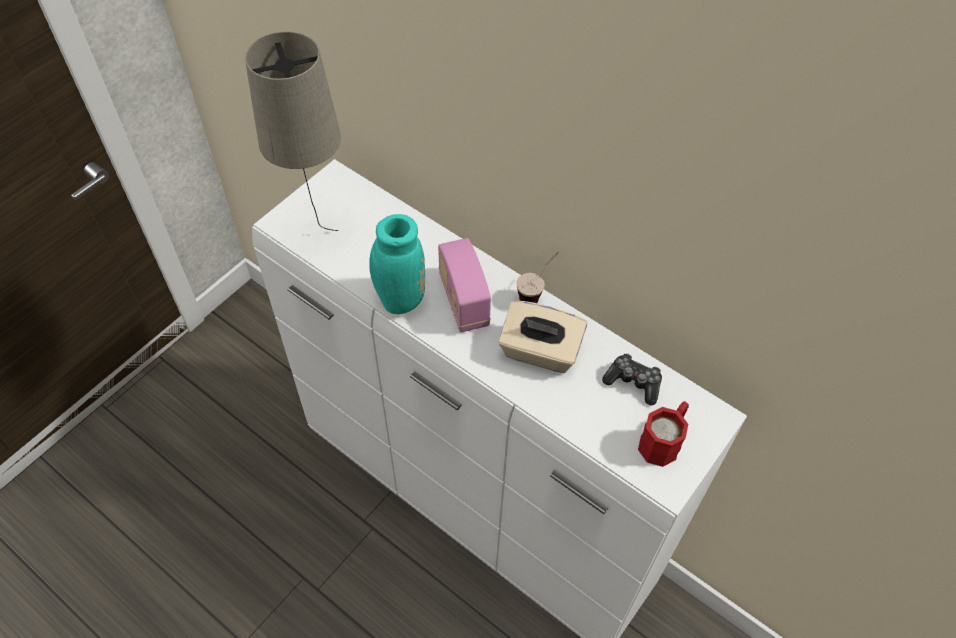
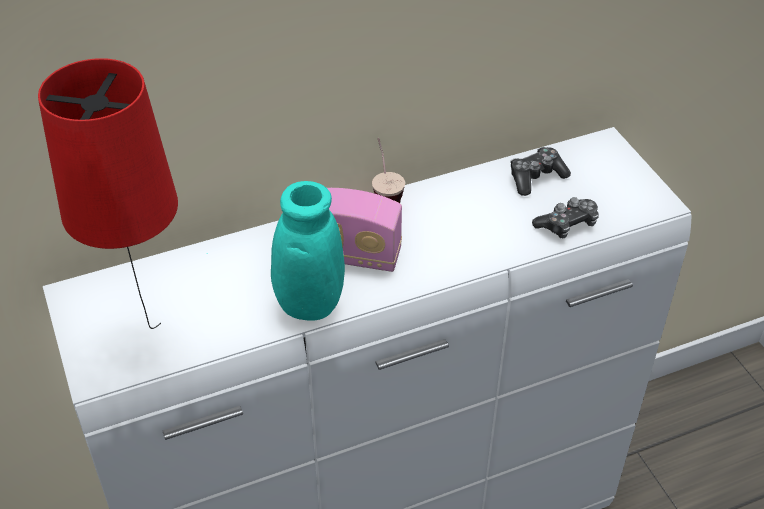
camera: 60 degrees left, 10 degrees down
beige table lamp [245,31,341,231] -> red table lamp [38,58,178,329]
beige tissue box [498,301,587,373] -> none
red mug [638,401,689,467] -> none
none -> game controller [532,197,599,238]

